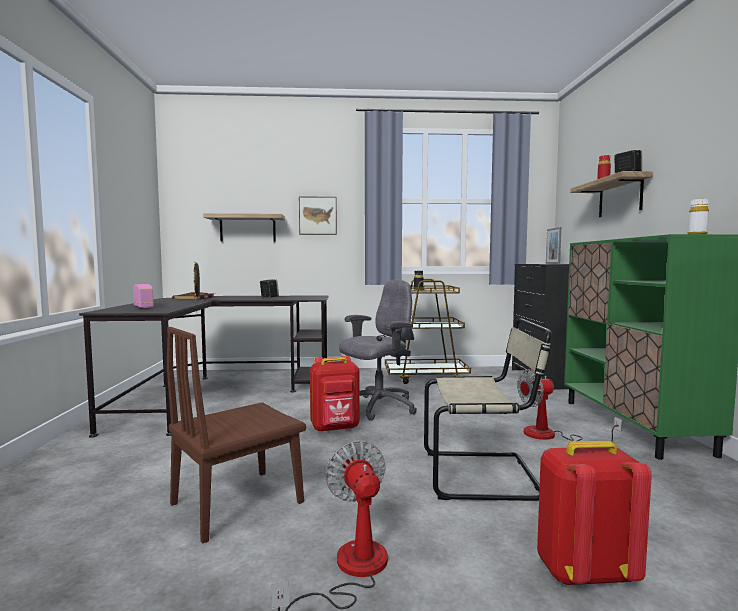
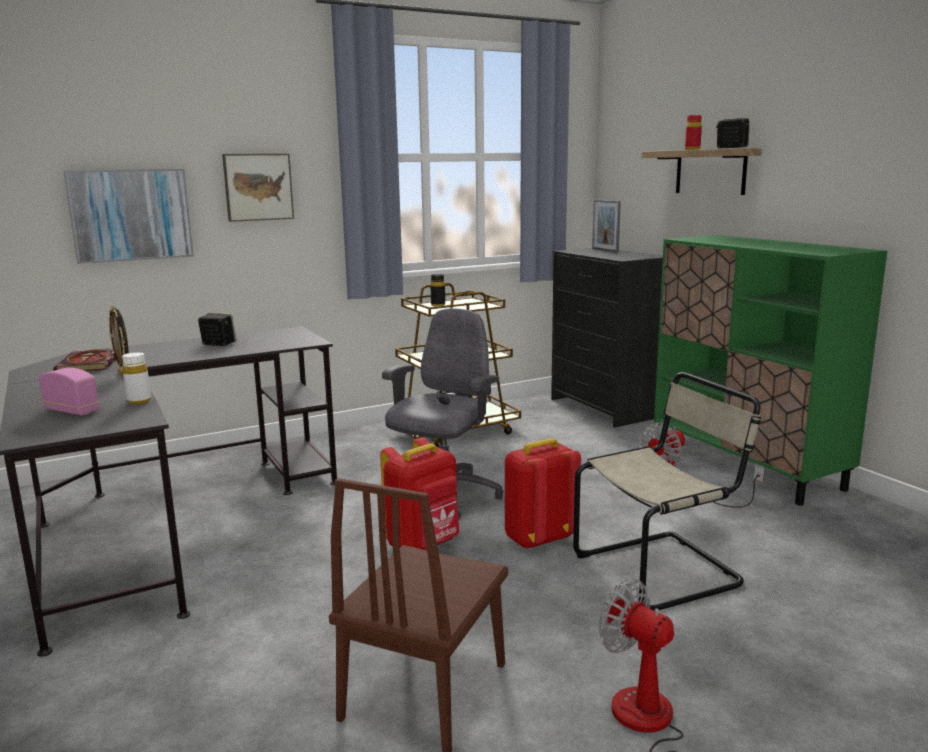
camera: 25 degrees left, 10 degrees up
shelf [203,213,285,242] -> picture [64,169,194,264]
red backpack [537,441,652,586] -> red backpack moved to [505,438,581,550]
white bottle [688,199,709,234] -> white bottle moved to [122,352,151,405]

